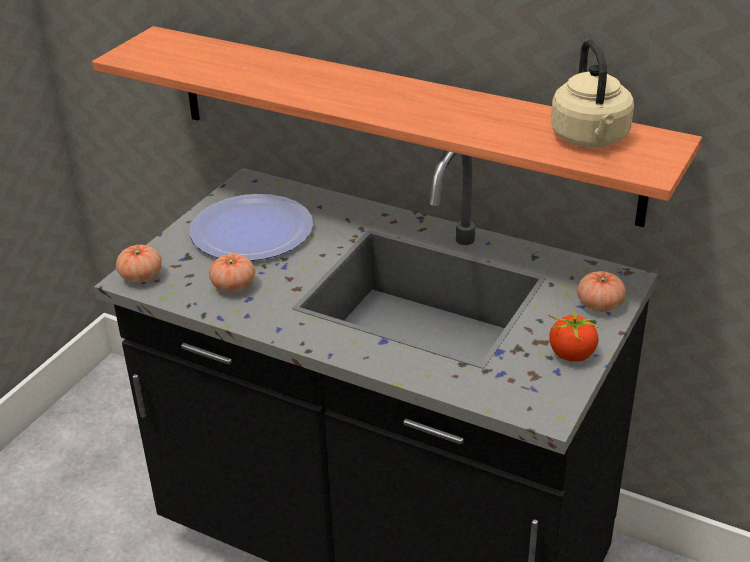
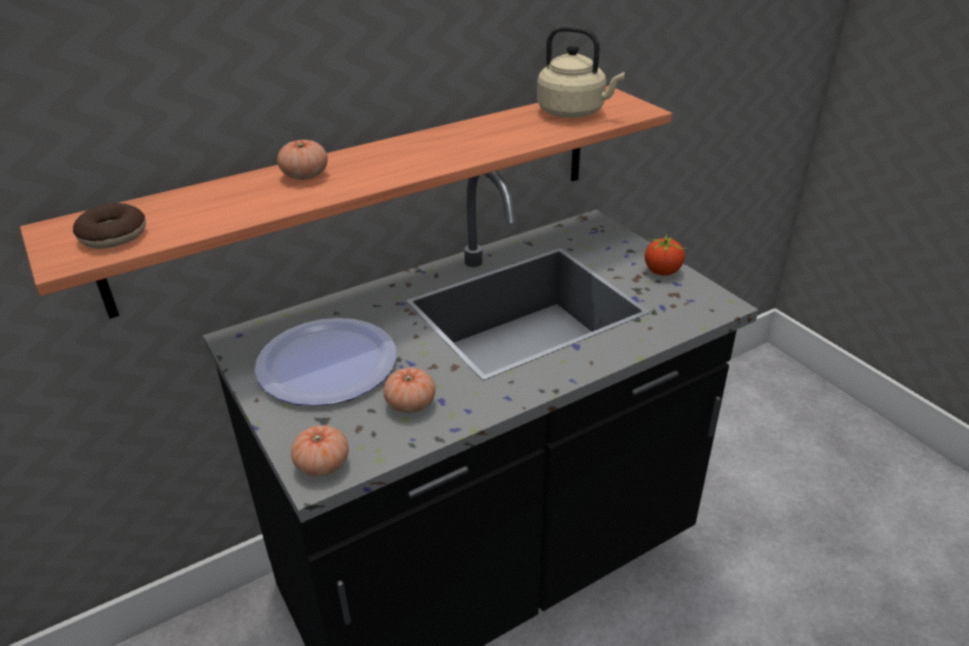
camera: 60 degrees left, 0 degrees up
tomato [577,271,626,312] -> tomato moved to [277,140,328,180]
none -> donut [73,203,146,249]

